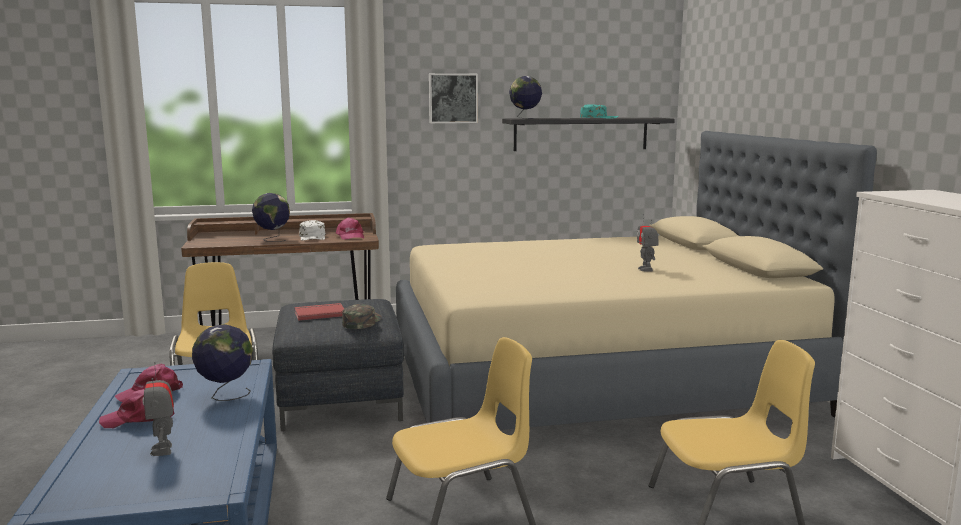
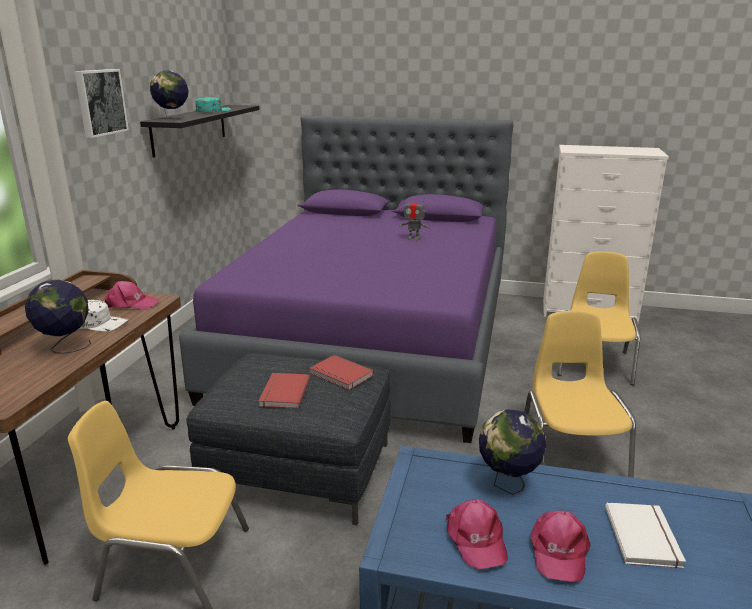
camera: 65 degrees left, 10 degrees up
toy robot [142,362,174,456] -> white book [605,503,686,568]
green cap [342,304,382,329] -> red book [309,355,374,390]
beige bed [396,131,877,430] -> purple bed [179,115,514,443]

